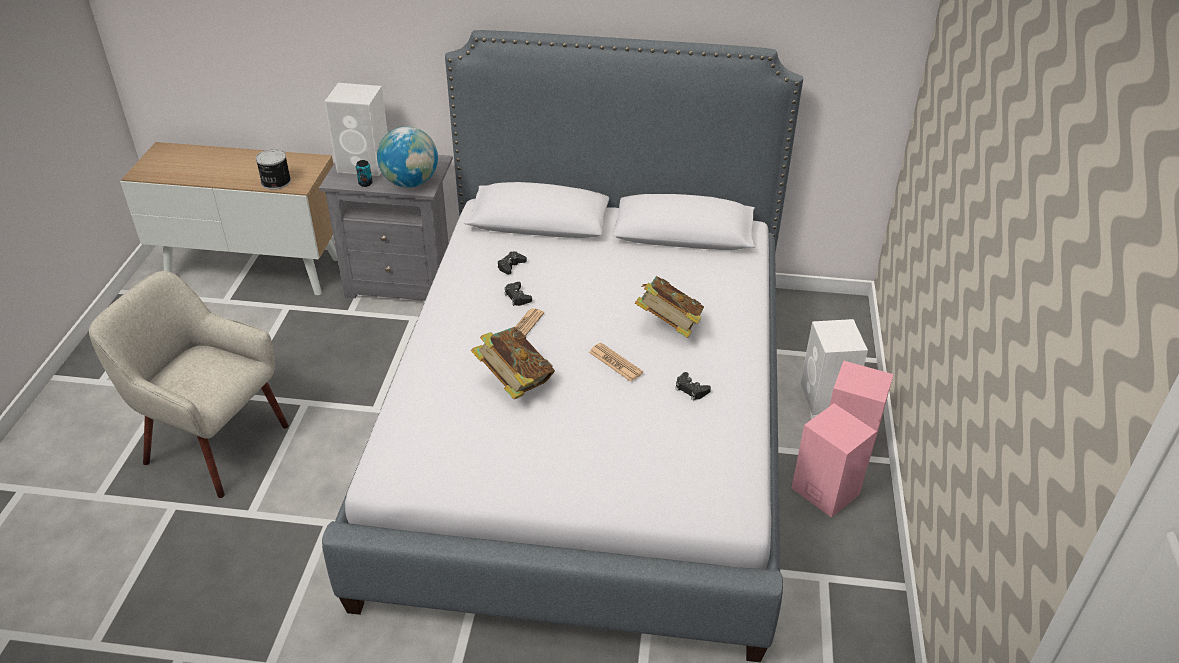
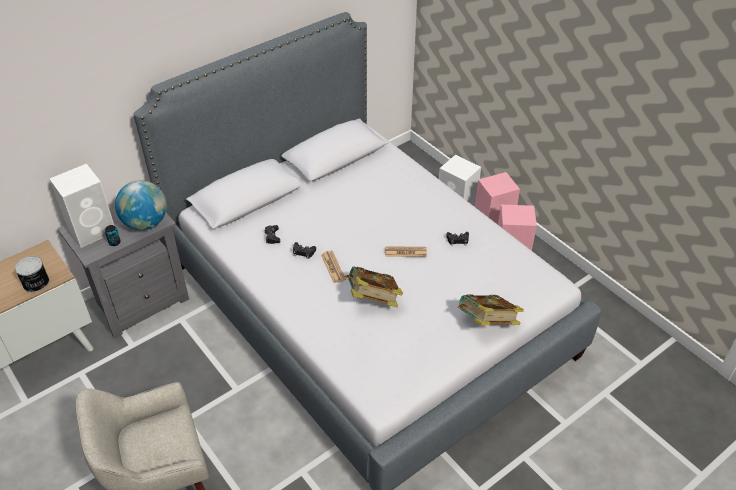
camera: 45 degrees left, 5 degrees up
book [635,276,704,338] -> book moved to [457,295,524,325]

